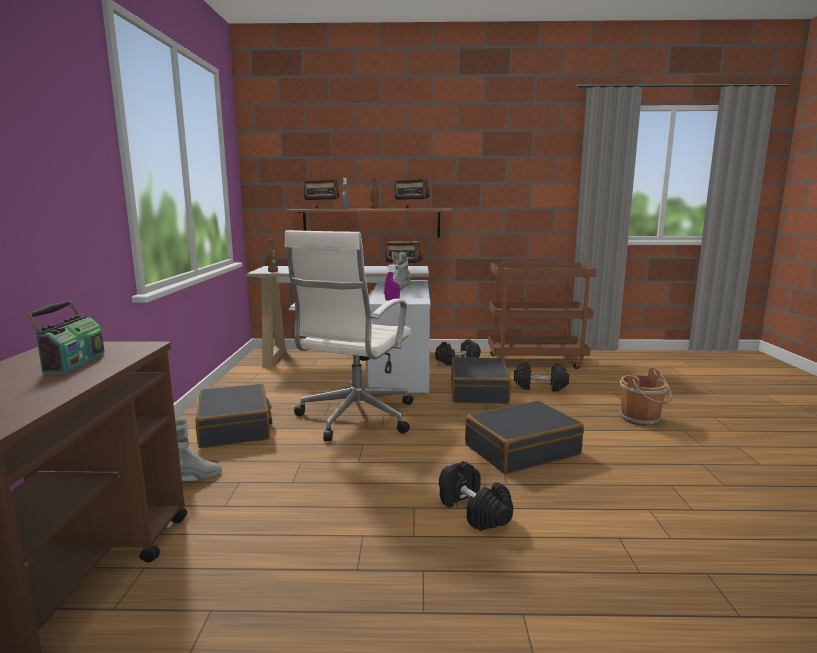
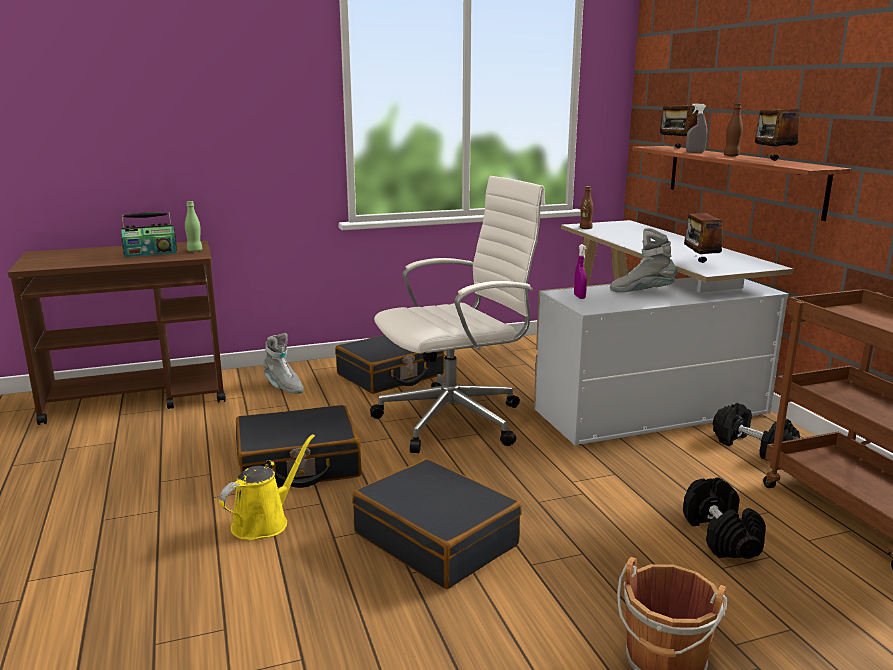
camera: 70 degrees right, 5 degrees up
white office chair [285,230,413,441] -> white office chair turned 150 degrees clockwise [370,176,545,453]
black dumbbell [439,461,513,531] -> yellow watering can [219,434,315,540]
black suitcase [451,357,511,404] -> black suitcase moved to [236,405,362,488]
none -> green bottle [185,201,203,252]

